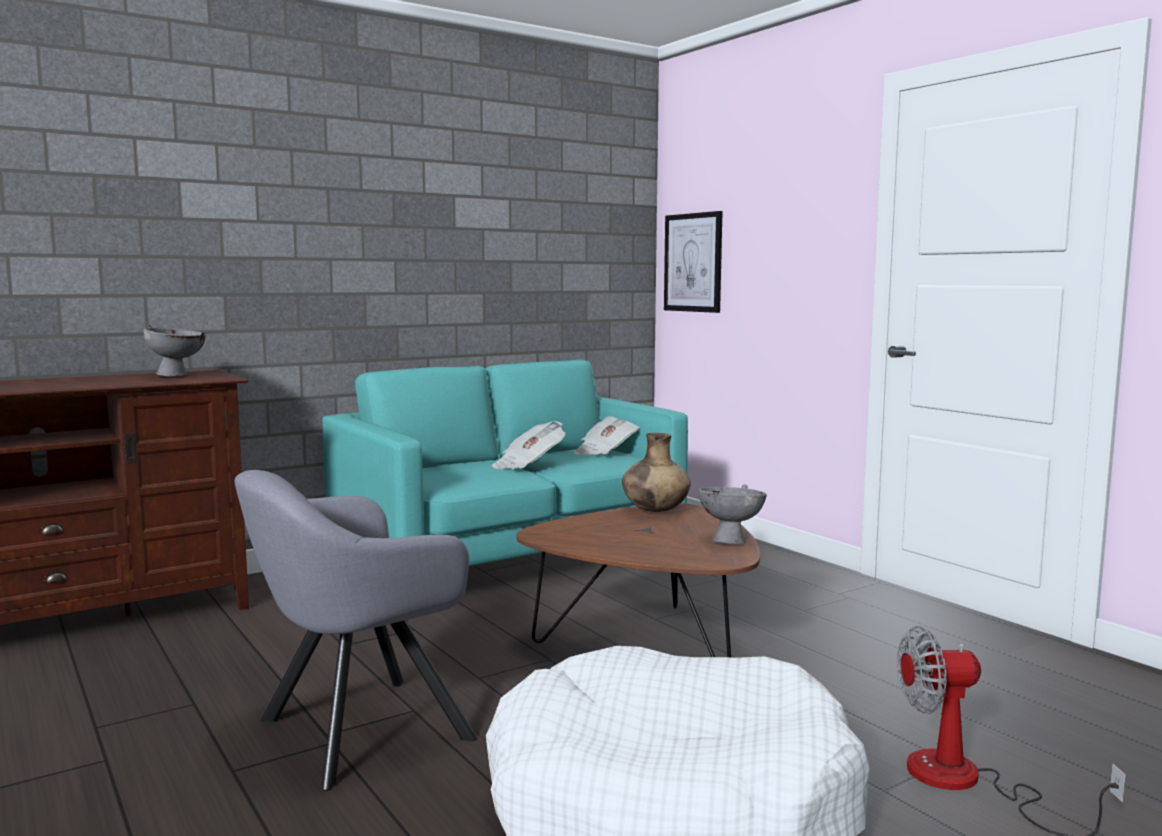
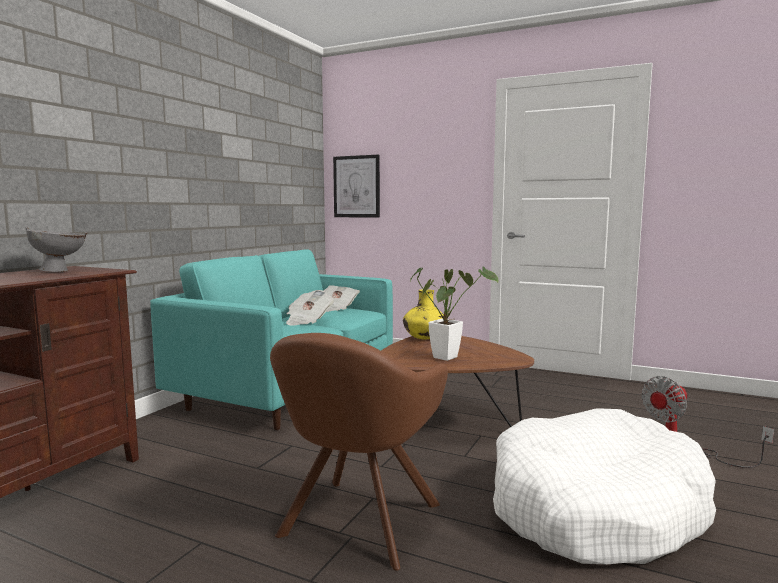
camera: 30 degrees left, 0 degrees up
grey armchair [235,470,477,791] -> brown armchair [270,333,448,571]
brown vase [622,433,691,512] -> yellow vase [403,289,443,340]
grey bowl [699,485,767,544] -> none
none -> potted plant [410,266,498,361]

